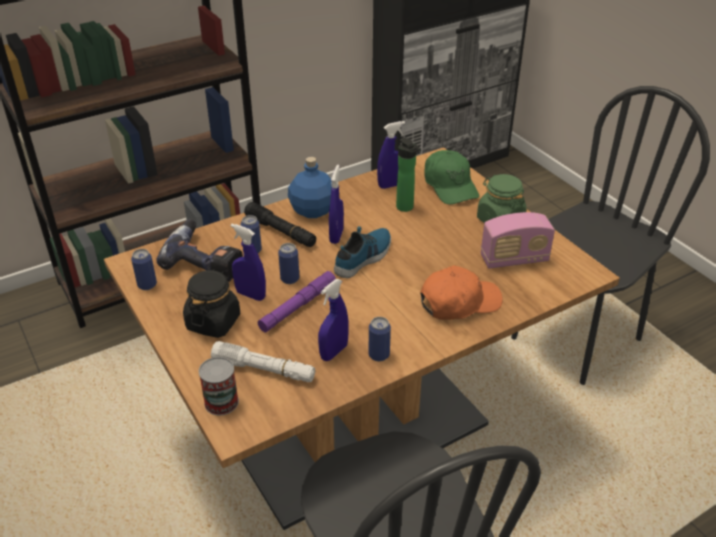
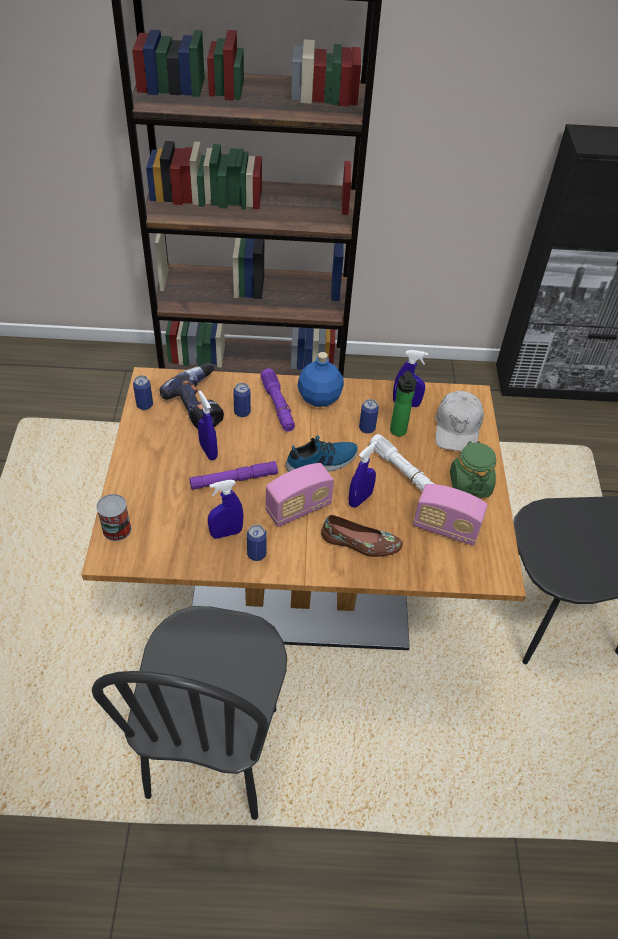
camera: 30 degrees right, 10 degrees up
black jar [183,269,240,338] -> none
white flashlight [211,341,315,382] -> white flashlight moved to [369,434,434,491]
black flashlight [244,202,316,247] -> purple flashlight [261,368,295,432]
can [278,243,299,284] -> can moved to [359,399,379,434]
blue spray bottle [329,165,344,244] -> blue spray bottle moved to [349,441,378,508]
orange cap [420,265,503,320] -> brown shoe [321,515,403,557]
green cap [424,150,479,204] -> white cap [435,391,484,451]
none -> radio [265,463,334,527]

